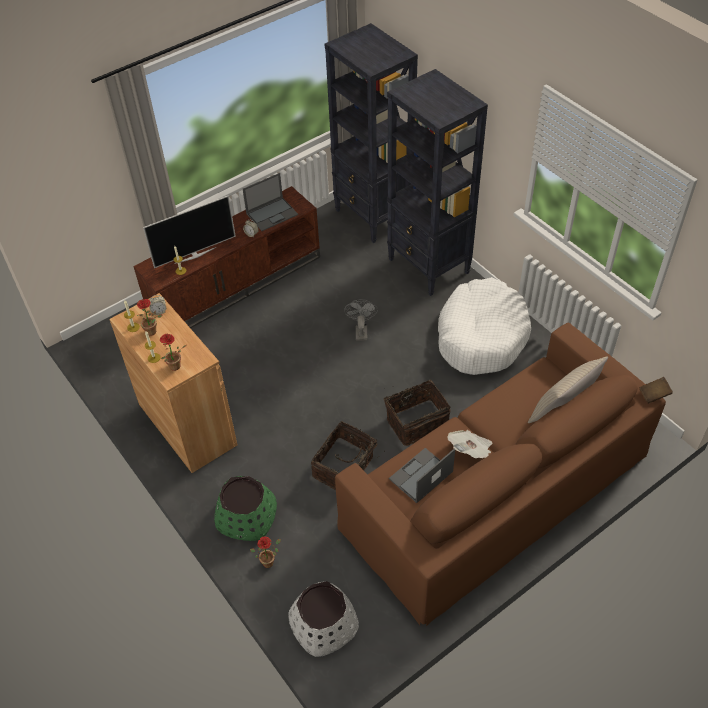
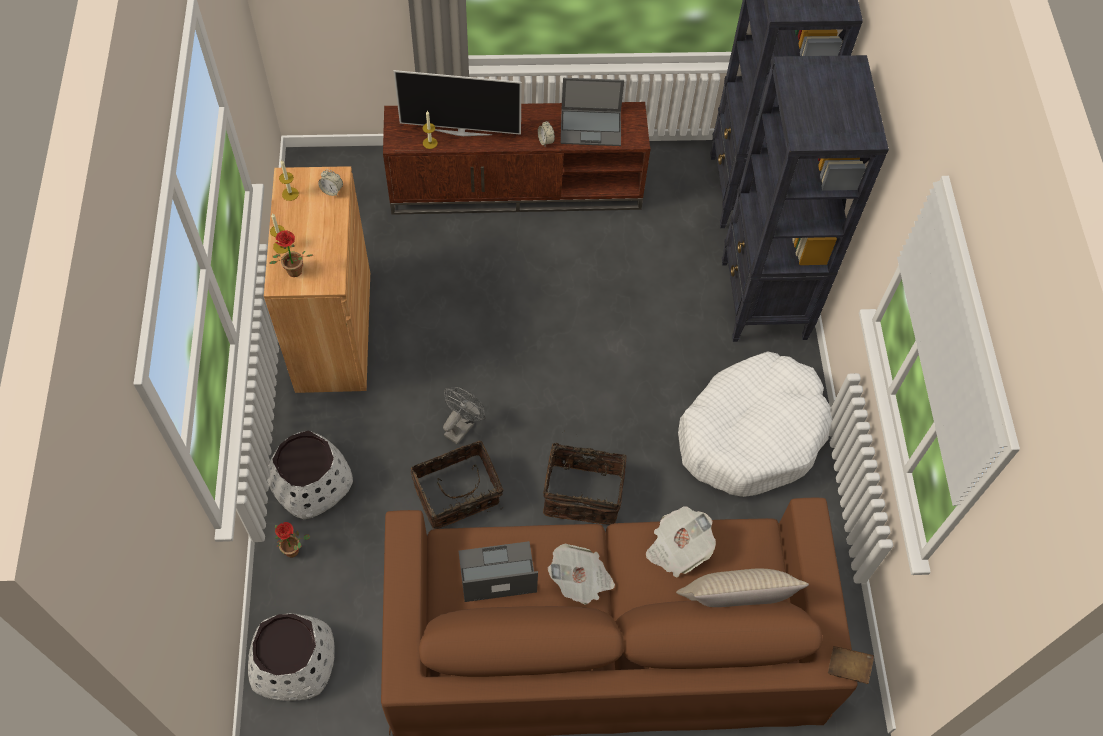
camera: 30 degrees right, 10 degrees up
potted plant [137,299,163,336] -> none
green planter [214,476,277,541] -> white planter [267,430,353,520]
grey fan [344,299,378,341] -> grey fan moved to [443,387,485,444]
none -> newspaper [646,506,716,578]

